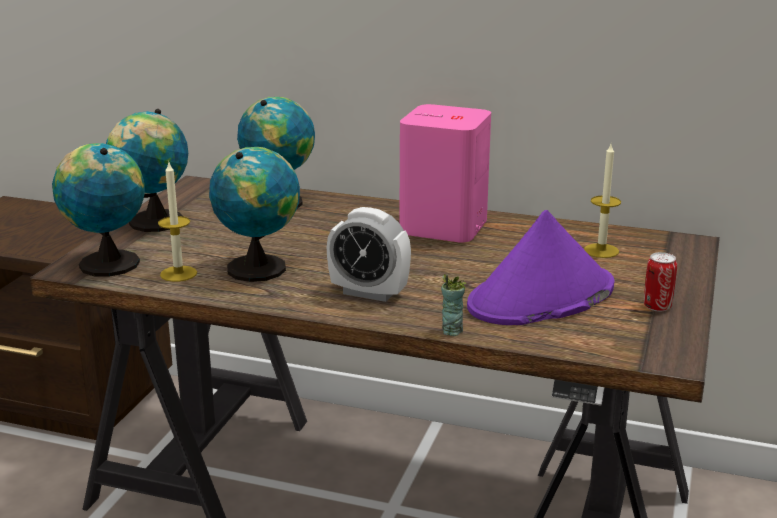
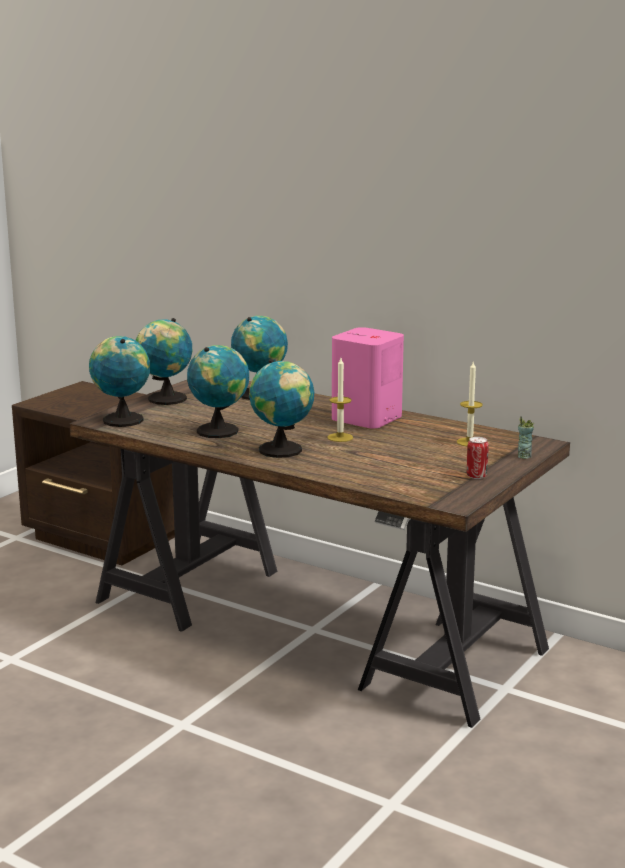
camera: 15 degrees right, 5 degrees down
candle [158,163,197,282] -> candle moved to [327,358,353,442]
alarm clock [327,207,411,302] -> globe [249,359,314,458]
cup [441,274,467,336] -> cup moved to [518,416,534,459]
purple hat [467,210,615,325] -> none

